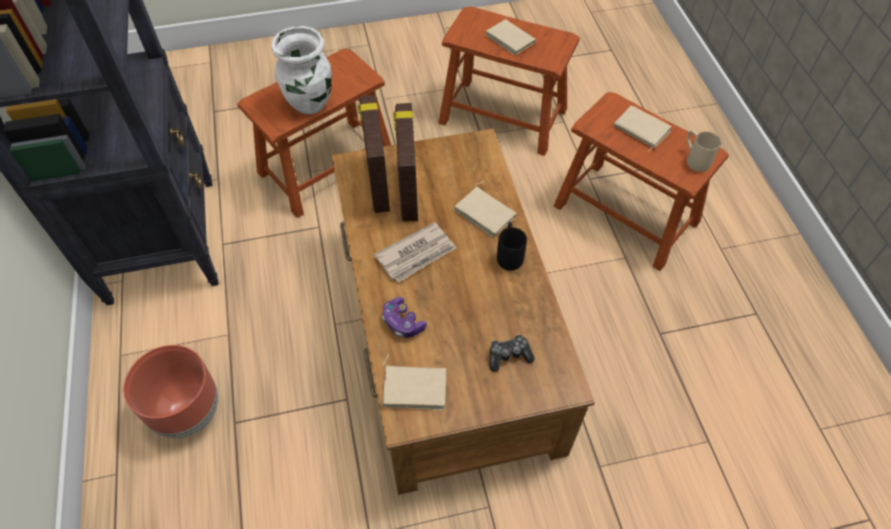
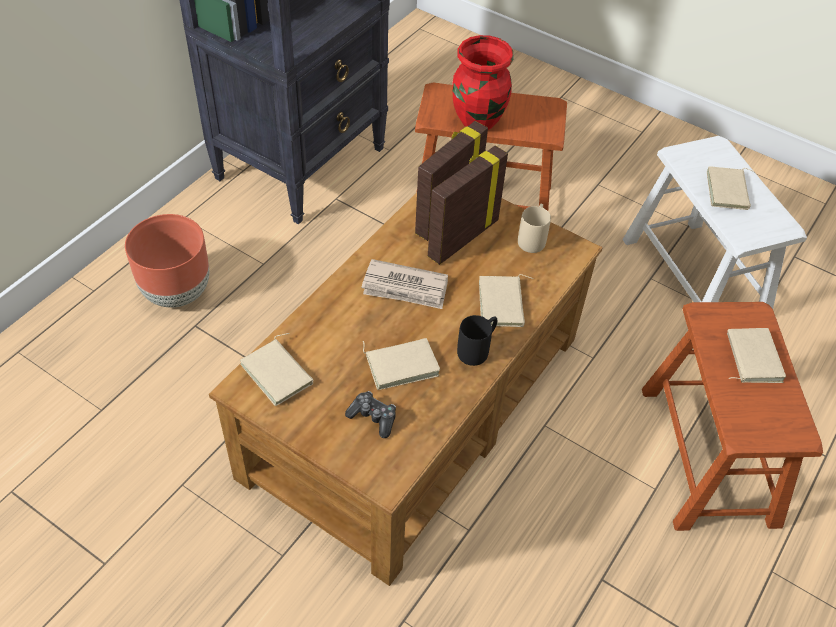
camera: 45 degrees right, 5 degrees down
white vase [271,26,332,114] -> red vase [452,35,514,130]
game controller [382,297,427,338] -> none
brown stool [438,6,580,156] -> white stool [623,136,807,309]
beige mug [687,130,721,172] -> beige mug moved to [518,204,551,253]
none -> beige book [363,338,441,390]

